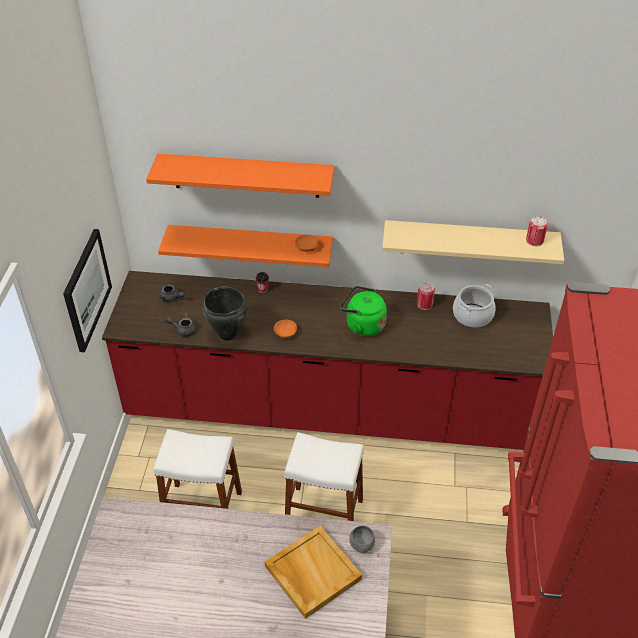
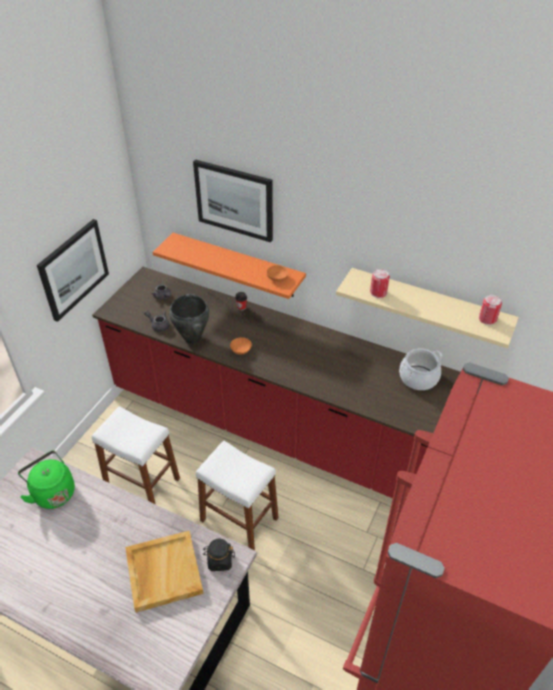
camera: 20 degrees right, 0 degrees up
orange shelf [146,154,334,198] -> picture [193,159,273,242]
green kettle [340,286,387,337] -> green kettle moved to [18,450,75,509]
grey bowl [349,525,375,553] -> black jar [203,538,235,571]
can [417,283,435,310] -> can moved to [370,269,390,298]

